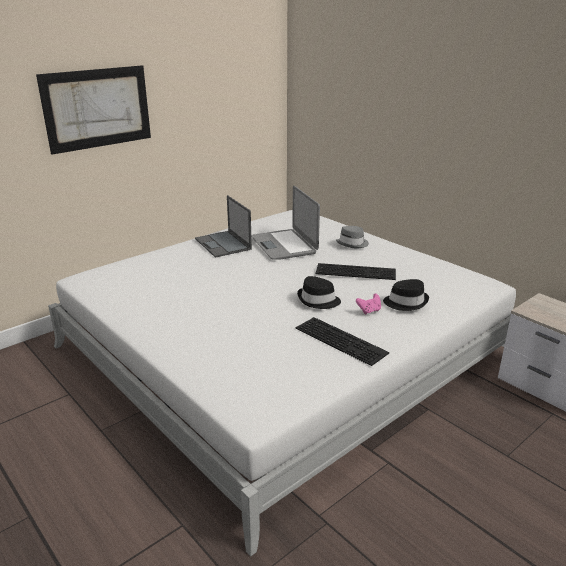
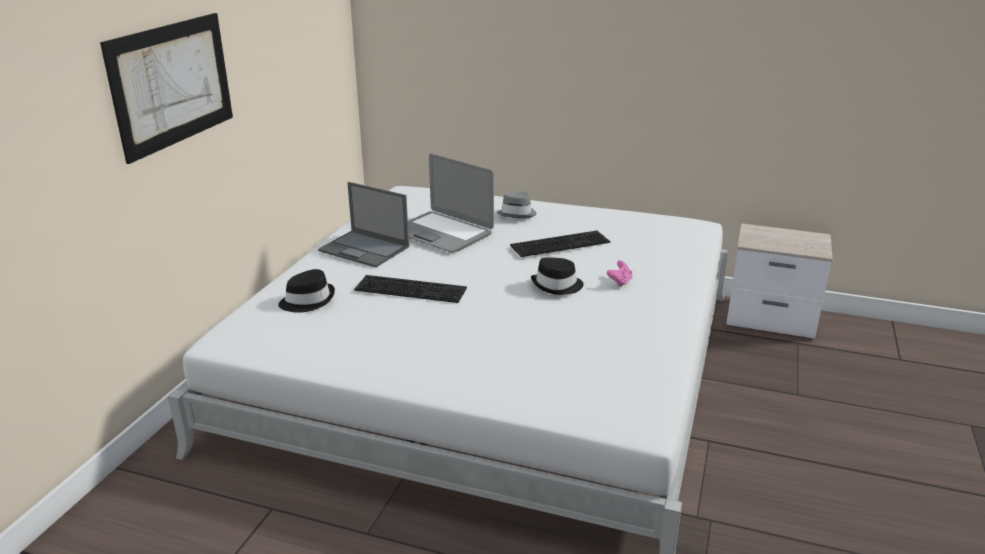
camera: 30 degrees left, 0 degrees up
keyboard [296,317,389,366] -> keyboard moved to [354,275,467,303]
black hat [383,279,429,311] -> black hat moved to [278,269,335,313]

